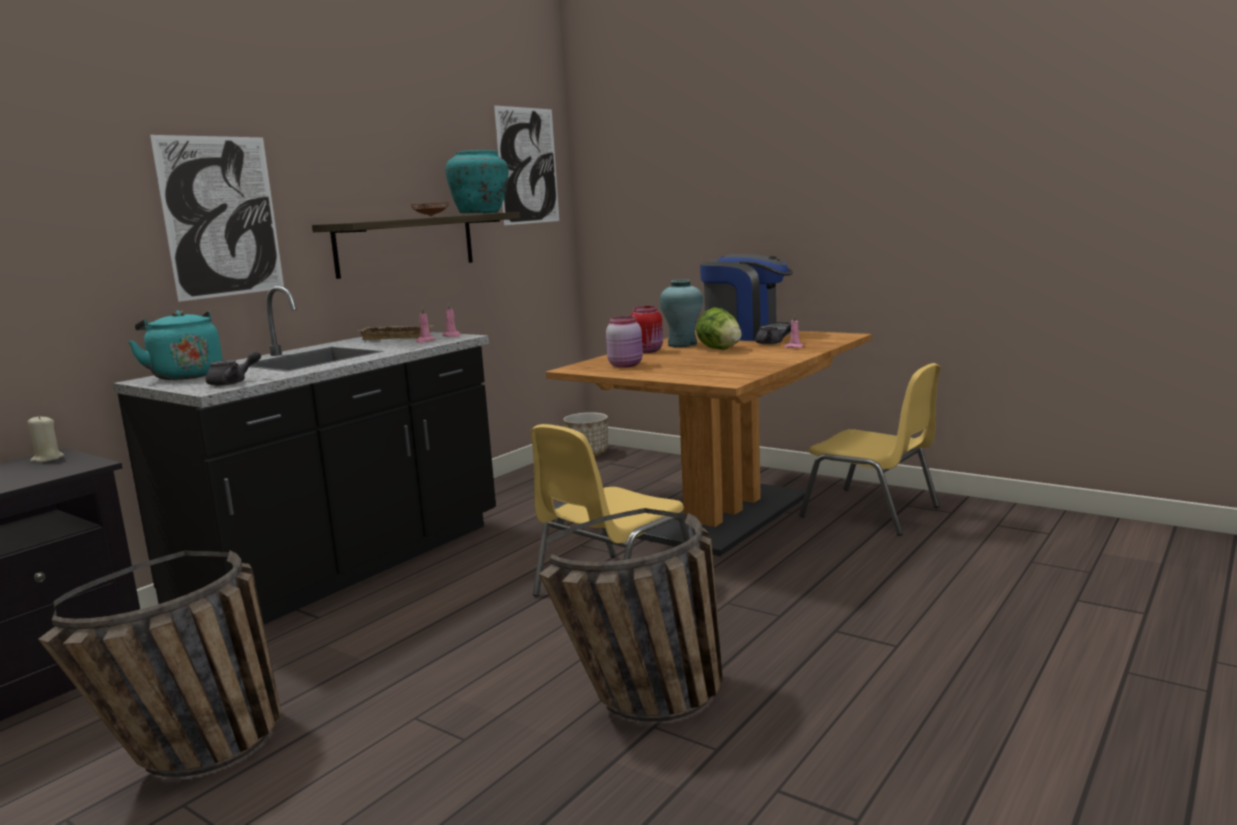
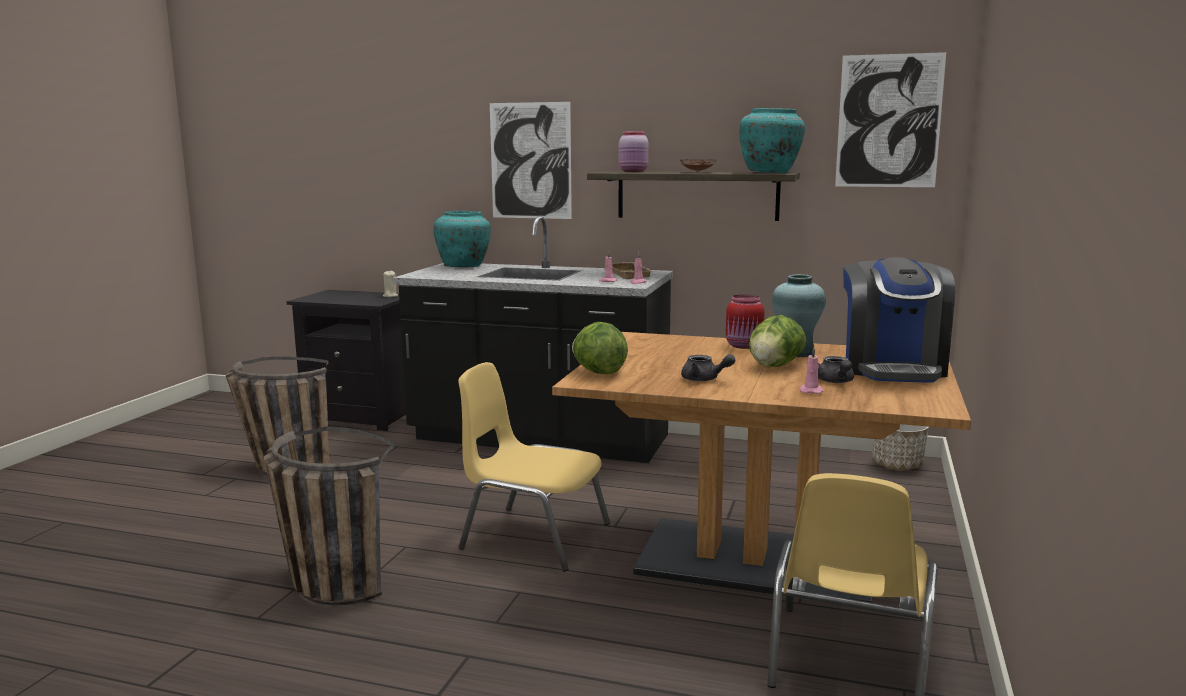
camera: 70 degrees right, 0 degrees up
turquoise kettle [128,310,222,380] -> turquoise vase [433,211,491,267]
grey teapot [206,350,261,386] -> grey teapot moved to [681,354,735,382]
pink jar [606,316,643,368] -> pink jar moved to [619,131,648,172]
none -> lettuce [572,322,628,374]

